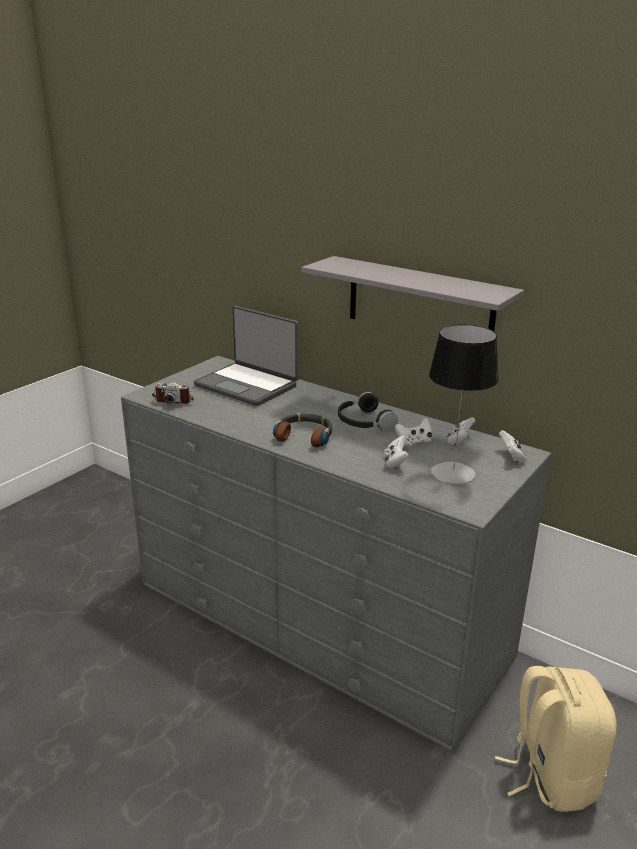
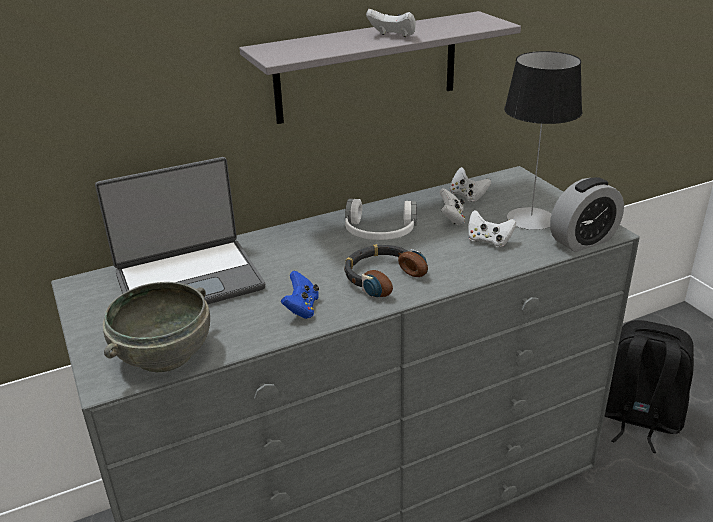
camera: 60 degrees left, 5 degrees up
camera [152,382,194,404] -> grey bowl [103,282,210,372]
black headphones [338,392,398,432] -> white headphones [345,199,417,240]
beige backpack [495,666,617,812] -> black backpack [604,320,694,453]
white game controller [499,430,527,463] -> white game controller moved to [366,9,416,37]
none -> blue game controller [281,271,319,319]
none -> alarm clock [550,177,624,252]

